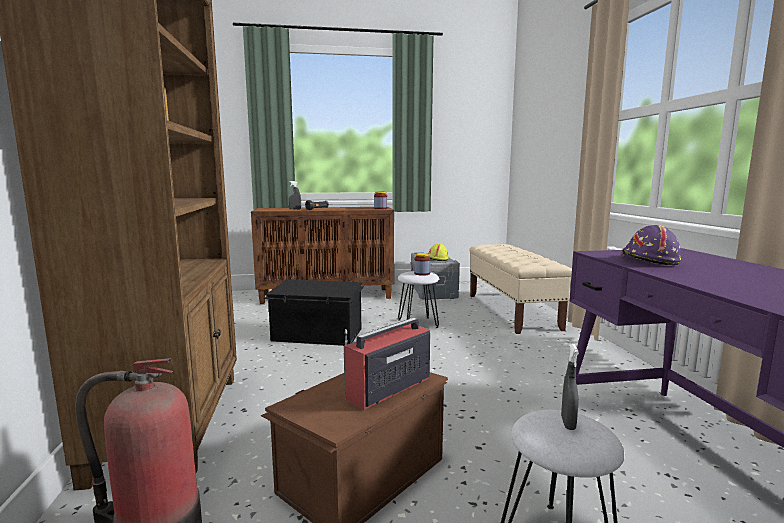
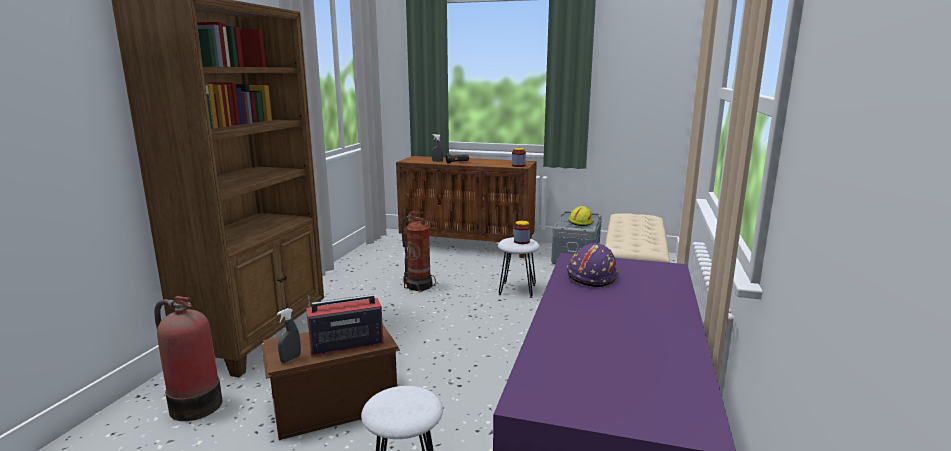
camera: 25 degrees right, 5 degrees up
black storage box [264,279,364,346] -> fire extinguisher [401,211,436,292]
grey spray bottle [561,344,579,430] -> grey spray bottle moved to [277,308,301,363]

